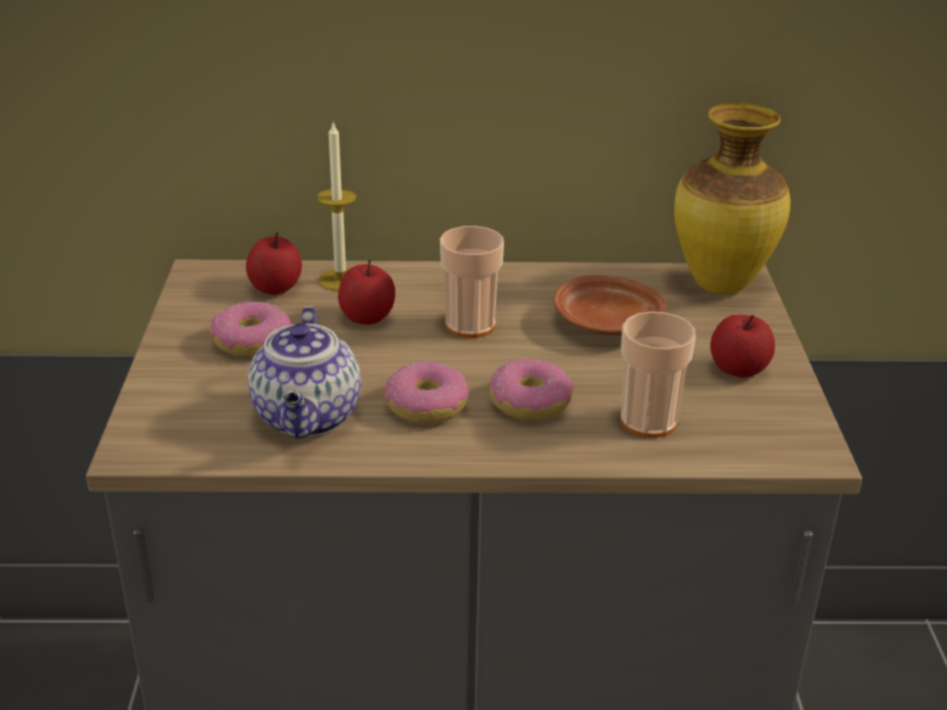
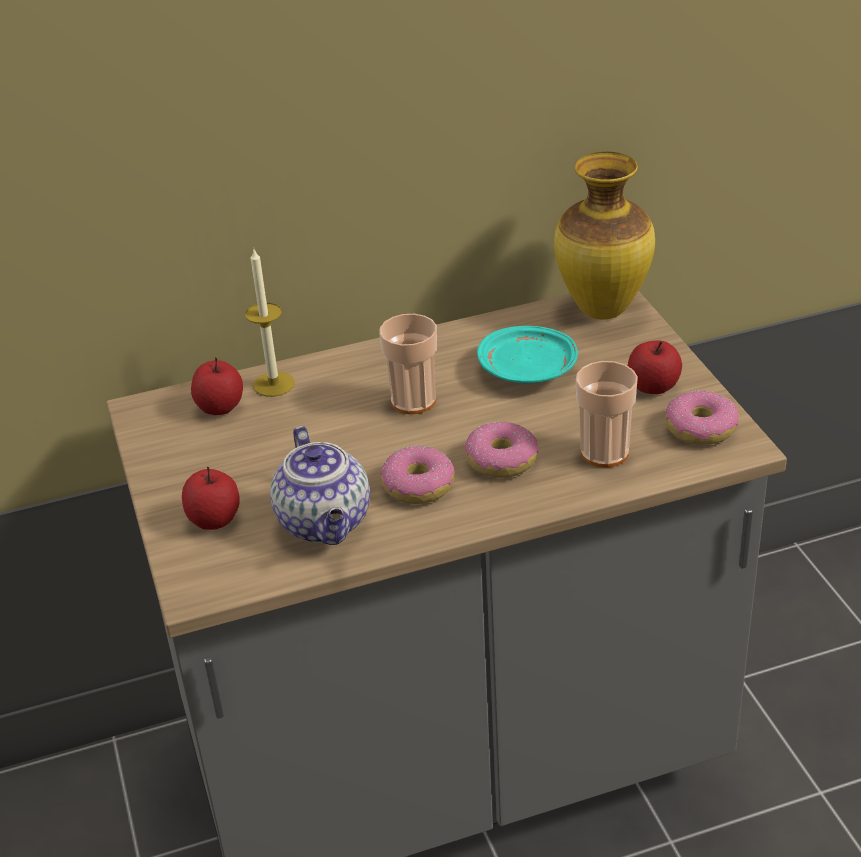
camera: 15 degrees left, 5 degrees up
donut [210,301,292,357] -> donut moved to [665,390,739,445]
apple [338,259,395,325] -> apple moved to [182,467,240,530]
brown plate [553,275,666,335] -> turquoise plate [477,326,578,384]

